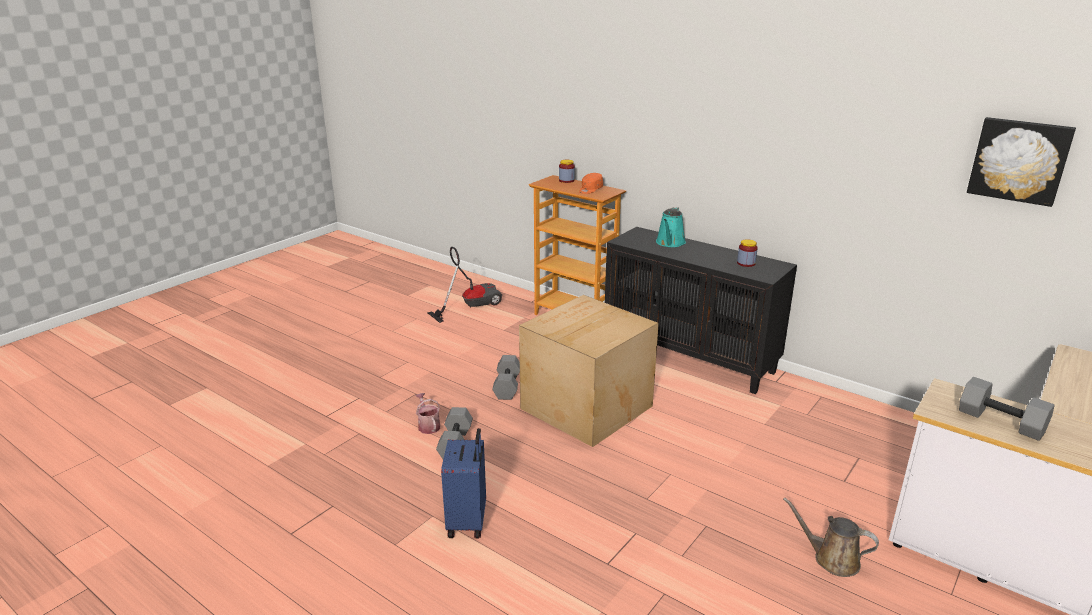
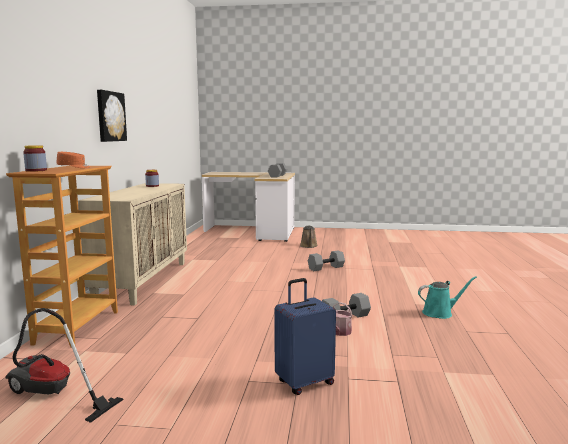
camera: 120 degrees left, 15 degrees down
blue suitcase [441,428,486,538] -> blue suitcase moved to [274,278,336,395]
grey dumbbell [492,355,520,400] -> grey dumbbell moved to [308,250,345,271]
cardboard box [519,295,659,447] -> none
black cabinet [605,227,797,394] -> beige cabinet [78,183,187,306]
turquoise watering can [656,207,686,247] -> turquoise watering can moved to [418,276,477,319]
picture [967,117,1076,207] -> picture moved to [97,90,127,142]

